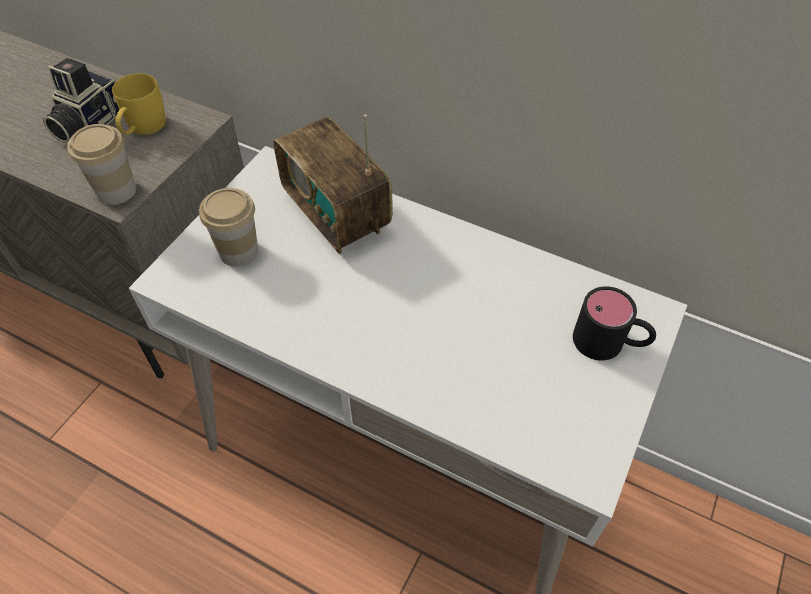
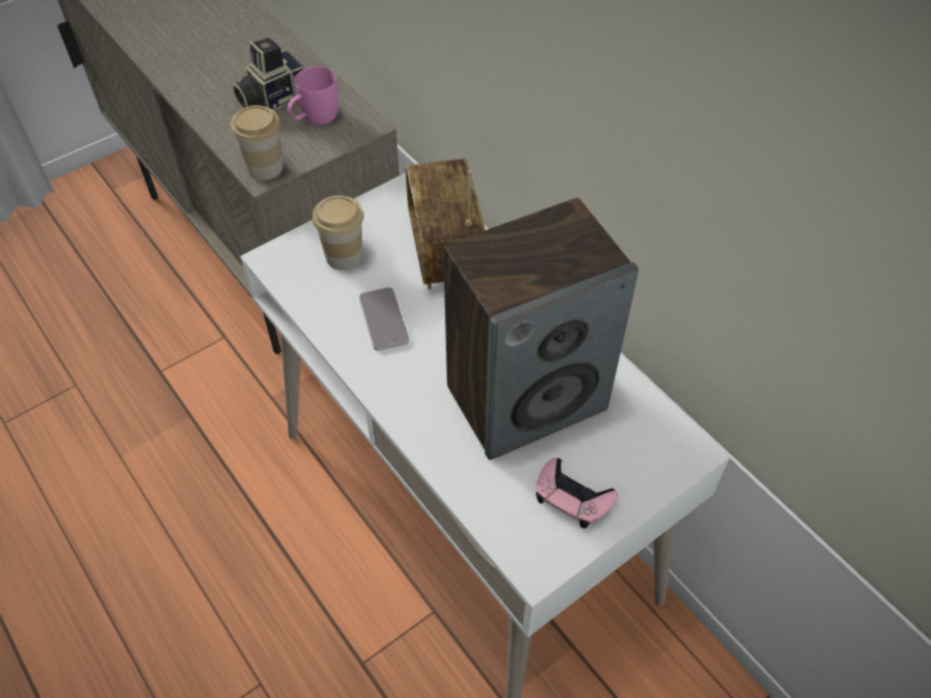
camera: 25 degrees right, 0 degrees up
yellow mug [112,73,166,135] -> pink mug [287,66,338,125]
black mug [573,286,656,361] -> none
none -> phone [359,287,409,351]
none -> speaker [443,198,639,460]
none -> pink game controller [536,458,618,528]

